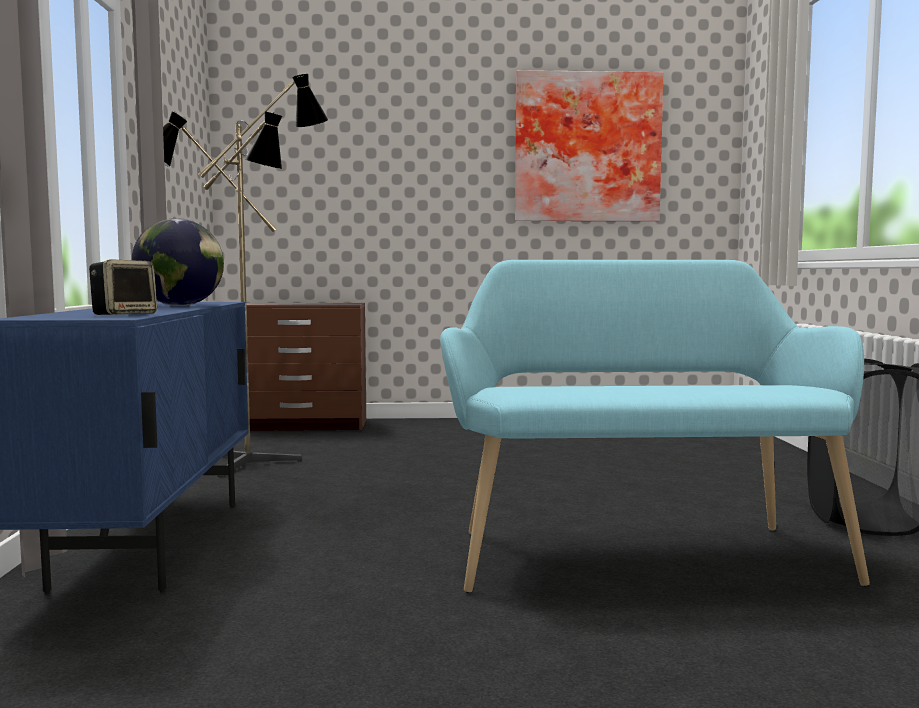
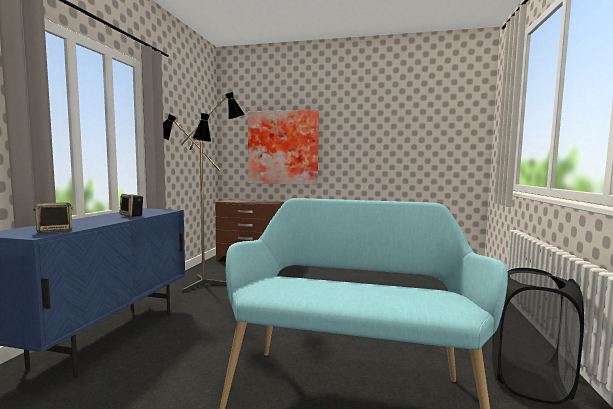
camera: 15 degrees right, 0 degrees up
globe [132,218,224,306] -> speaker [120,194,143,217]
picture [515,70,663,221] -> picture moved to [248,110,319,185]

